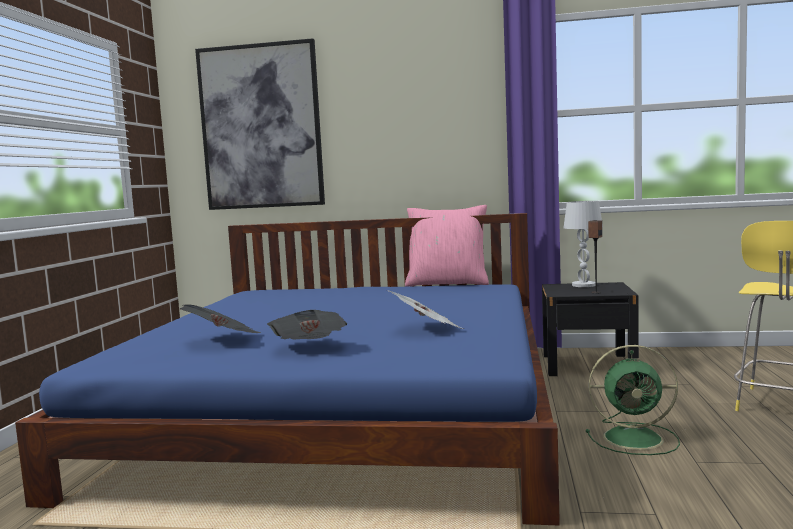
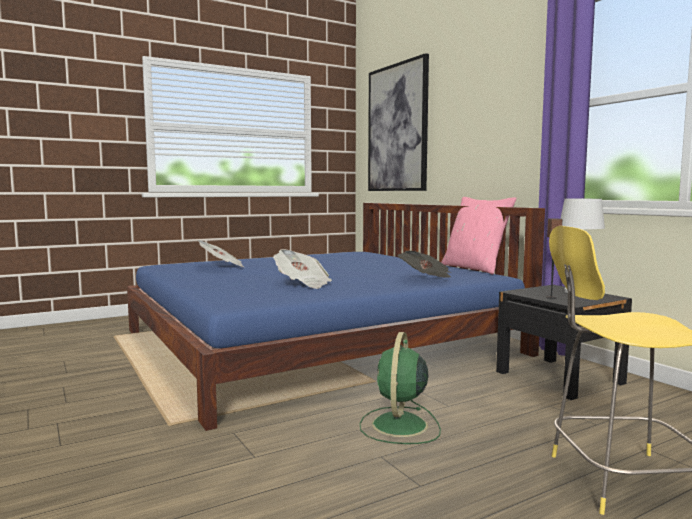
camera: 50 degrees right, 0 degrees up
newspaper [267,310,347,340] -> newspaper moved to [398,251,451,278]
green fan [586,345,680,455] -> green fan turned 45 degrees clockwise [360,332,441,444]

